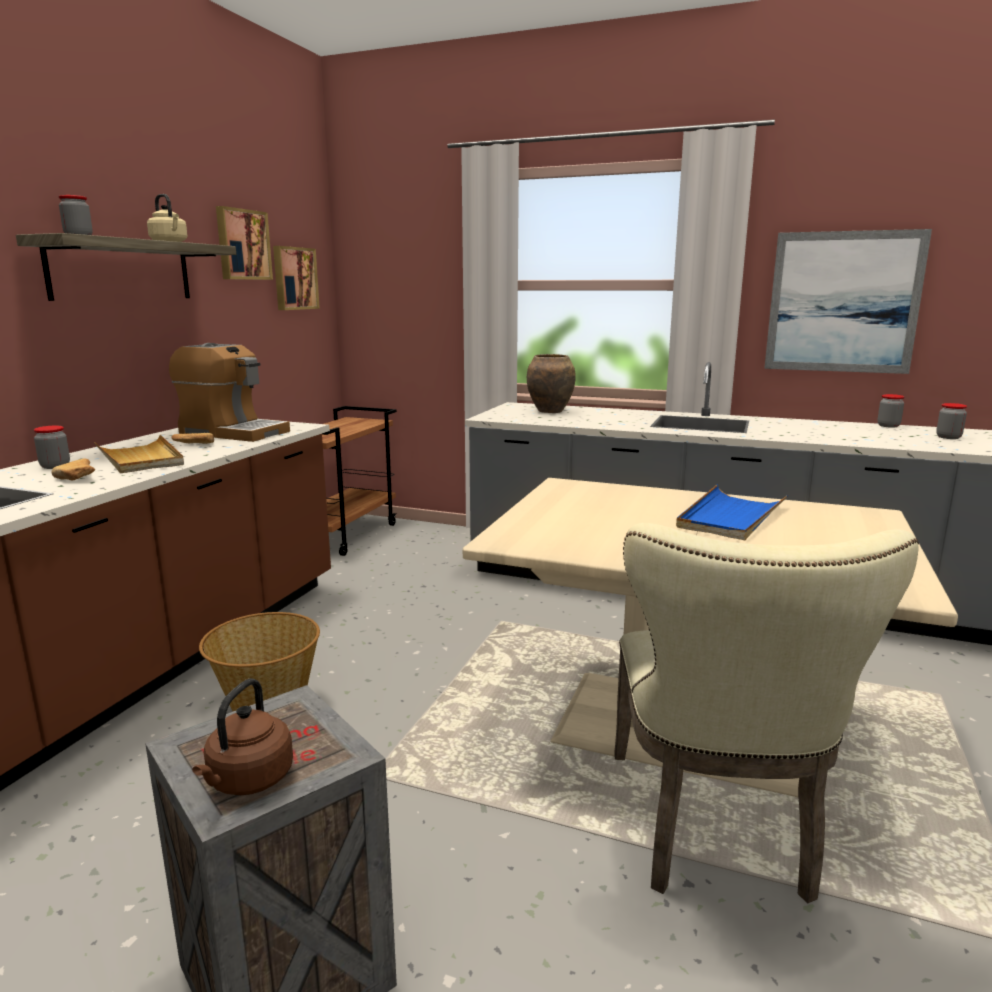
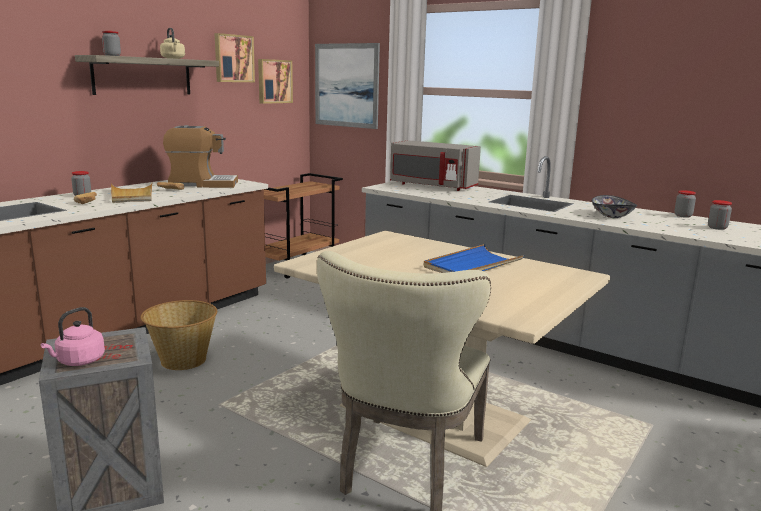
camera: 15 degrees right, 0 degrees up
coffee machine [169,343,290,442] -> coffee machine turned 45 degrees counterclockwise [163,125,238,188]
brown kettle [192,678,293,795] -> pink kettle [41,307,105,366]
brown vase [527,354,576,413] -> grey microwave [390,140,481,191]
picture [764,229,932,374] -> picture moved to [315,43,380,129]
none -> bowl [592,195,638,218]

